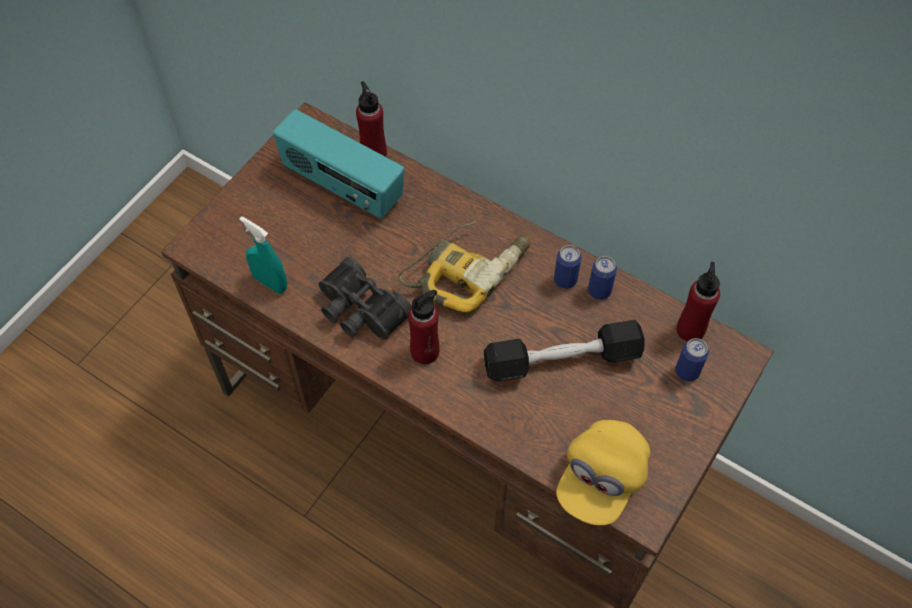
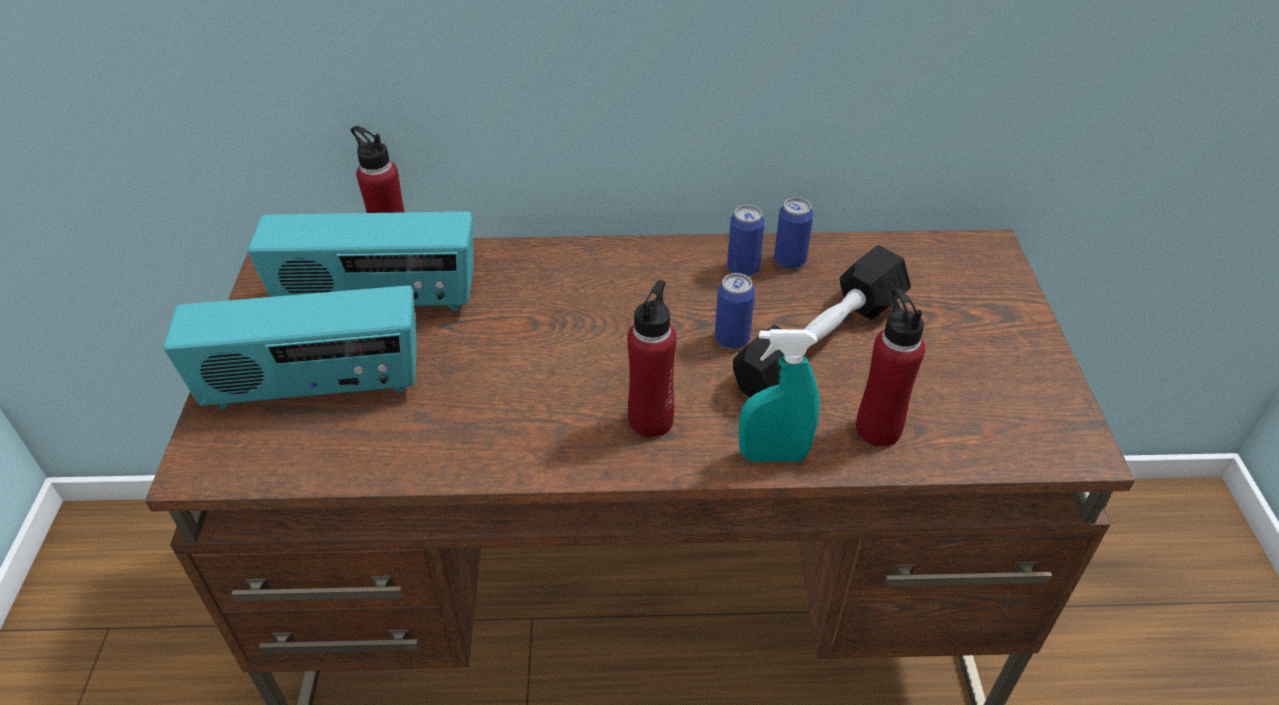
camera: 35 degrees left, 15 degrees down
turquoise spray bottle [239,216,287,294] -> turquoise spray bottle moved to [739,329,819,462]
black binoculars [319,257,412,340] -> none
power drill [398,221,530,312] -> none
yellow cap [556,420,650,525] -> none
can [675,338,709,382] -> can moved to [715,273,755,349]
red bottle [677,262,720,342] -> red bottle moved to [856,288,925,447]
none -> radio [163,285,417,409]

